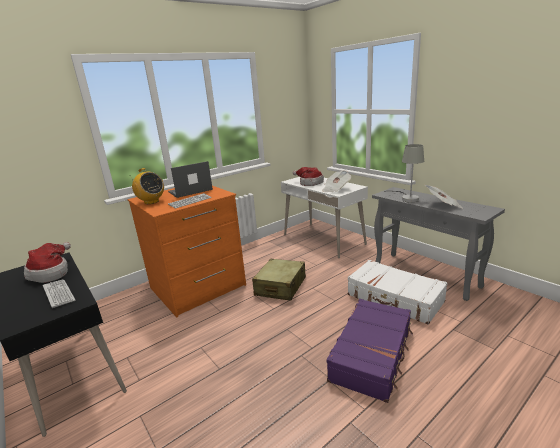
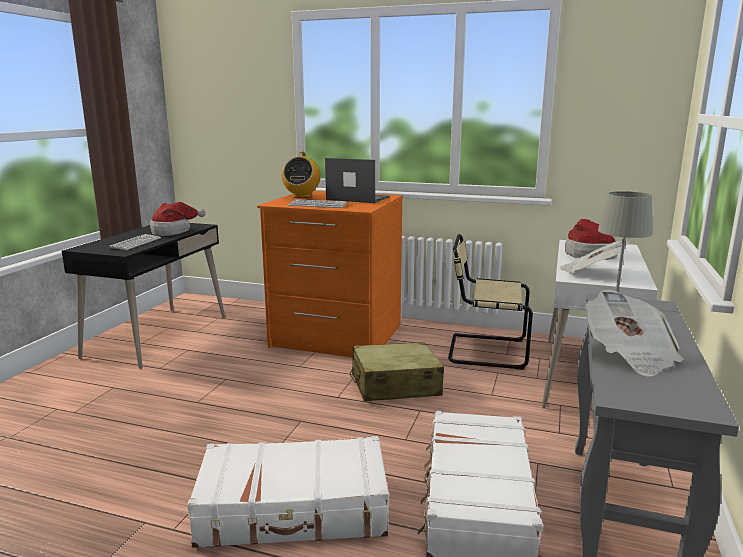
camera: 55 degrees right, 5 degrees down
purple suitcase [326,299,413,403] -> white suitcase [187,436,389,548]
none -> beige chair [448,234,533,370]

